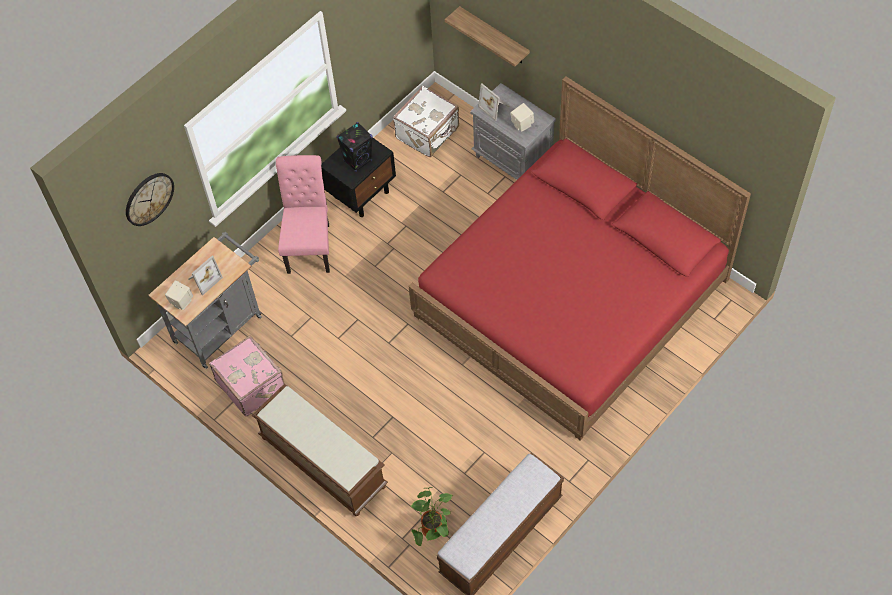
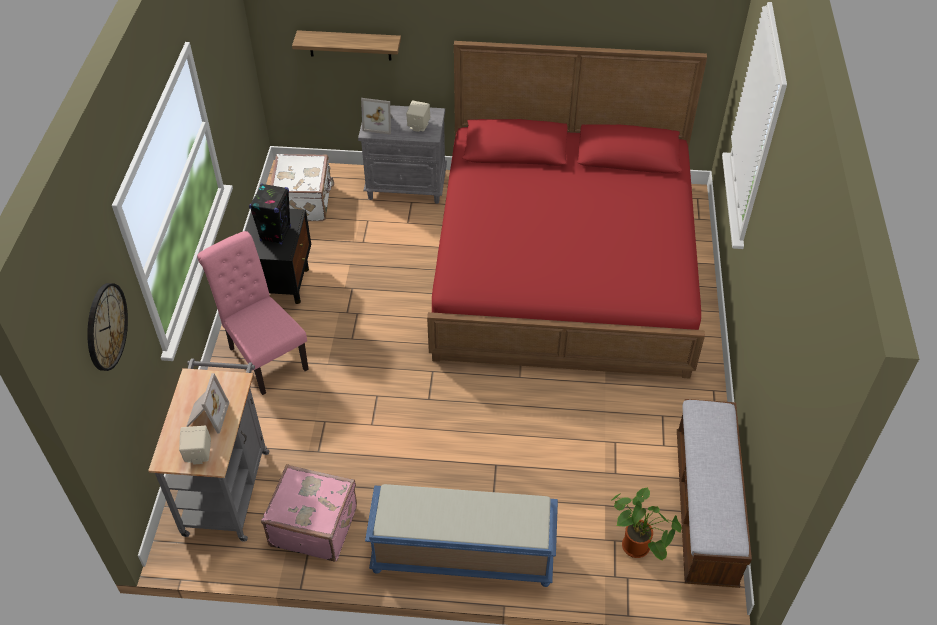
camera: 40 degrees left, 10 degrees down
brown bench [252,383,388,516] -> blue bench [365,484,558,587]

